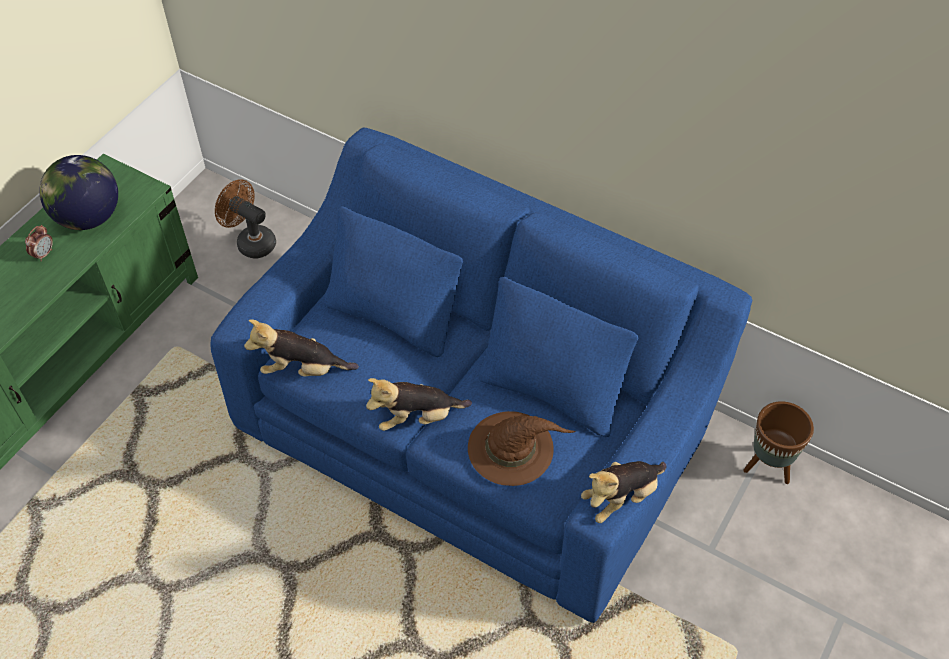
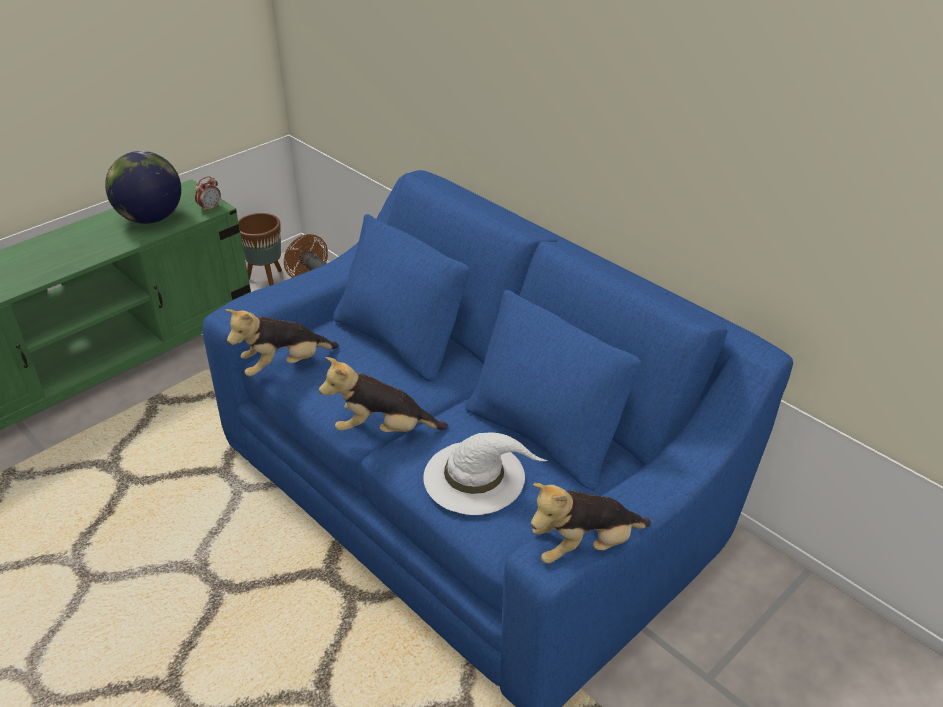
camera: 15 degrees right, 15 degrees down
alarm clock [25,225,53,261] -> alarm clock moved to [195,176,221,212]
plush toy [244,319,359,377] -> plush toy turned 45 degrees counterclockwise [225,309,339,376]
brown hat [468,411,576,486] -> white hat [424,433,548,515]
brown planter [744,401,814,484] -> brown planter moved to [238,213,282,286]

